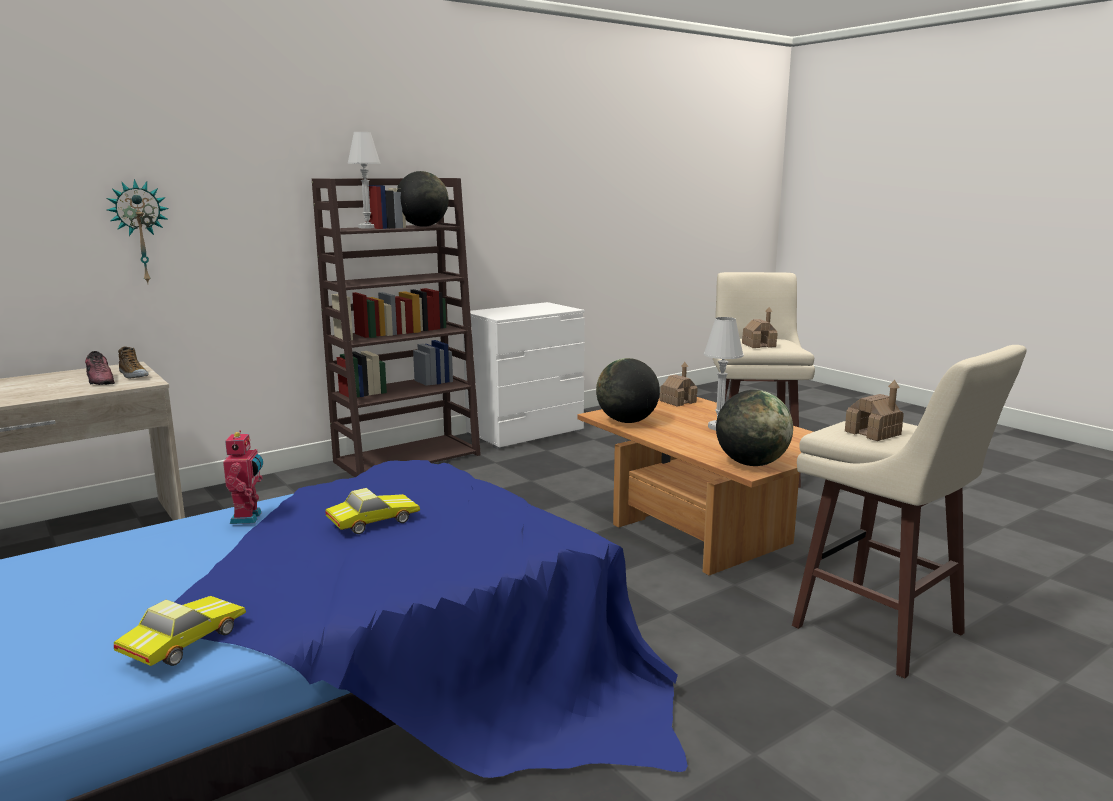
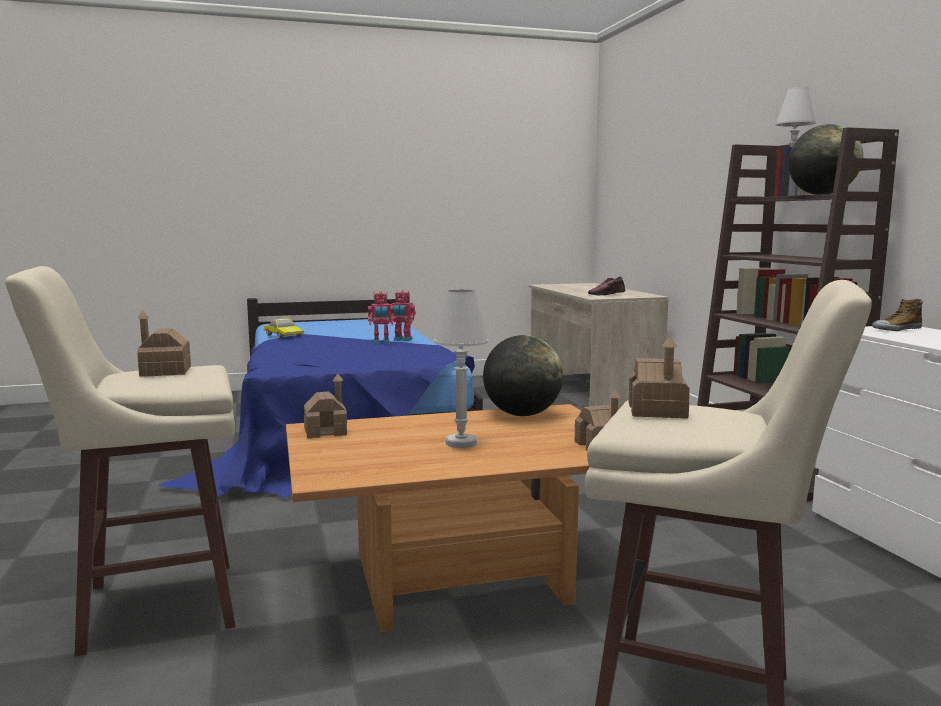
camera: 110 degrees right, 5 degrees down
wall clock [107,179,169,284] -> none
shoe [118,346,149,378] -> shoe moved to [872,299,923,331]
toy car [325,488,420,534] -> none
globe [716,390,793,466] -> toy house [304,374,347,438]
none -> toy robot [368,291,394,344]

